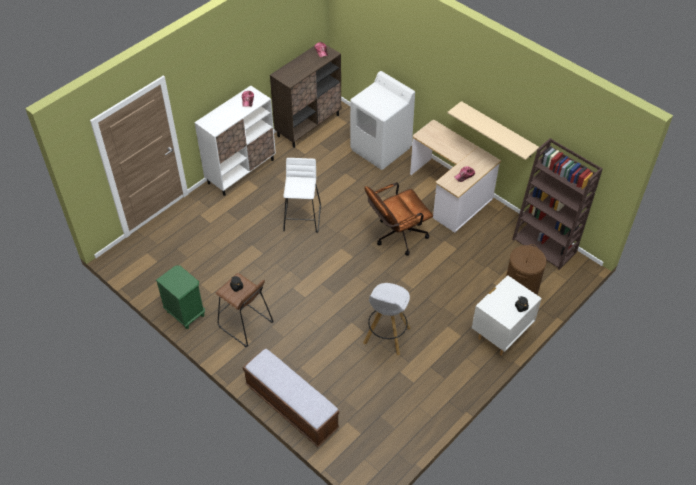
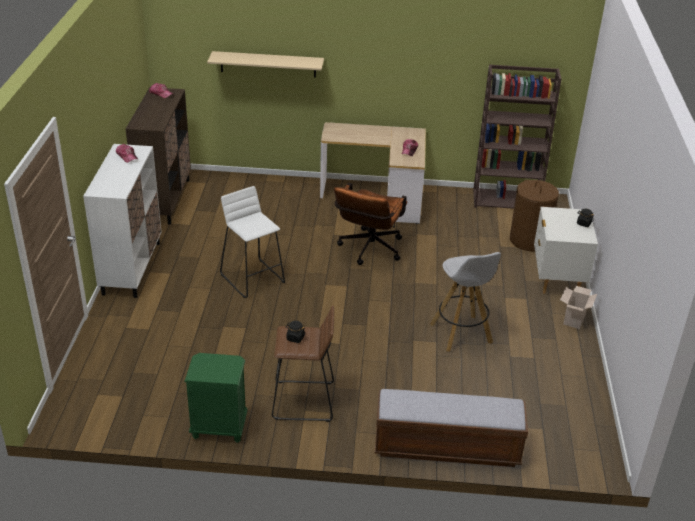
camera: 40 degrees left, 15 degrees down
white washing machine [350,71,415,170] -> none
beige shelf [447,101,539,160] -> beige shelf moved to [207,51,324,78]
none -> cardboard box [560,286,597,329]

